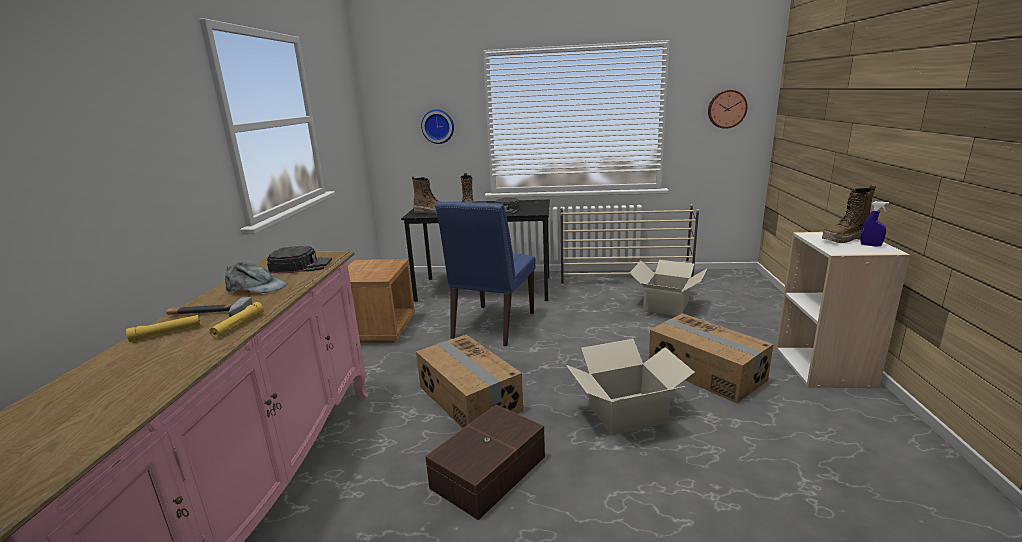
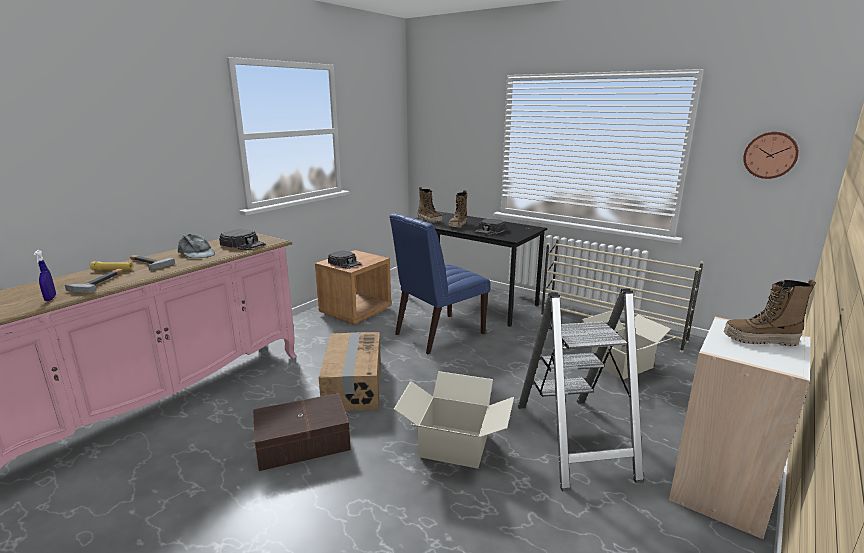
camera: 30 degrees right, 0 degrees up
yellow flashlight [210,302,264,338] -> none
wall clock [421,109,454,144] -> none
cardboard box [649,313,774,404] -> grey step ladder [518,288,644,491]
blue spray bottle [860,201,889,247] -> blue spray bottle moved to [34,250,56,301]
none -> hammer [65,269,123,293]
none -> black cap [328,250,362,269]

